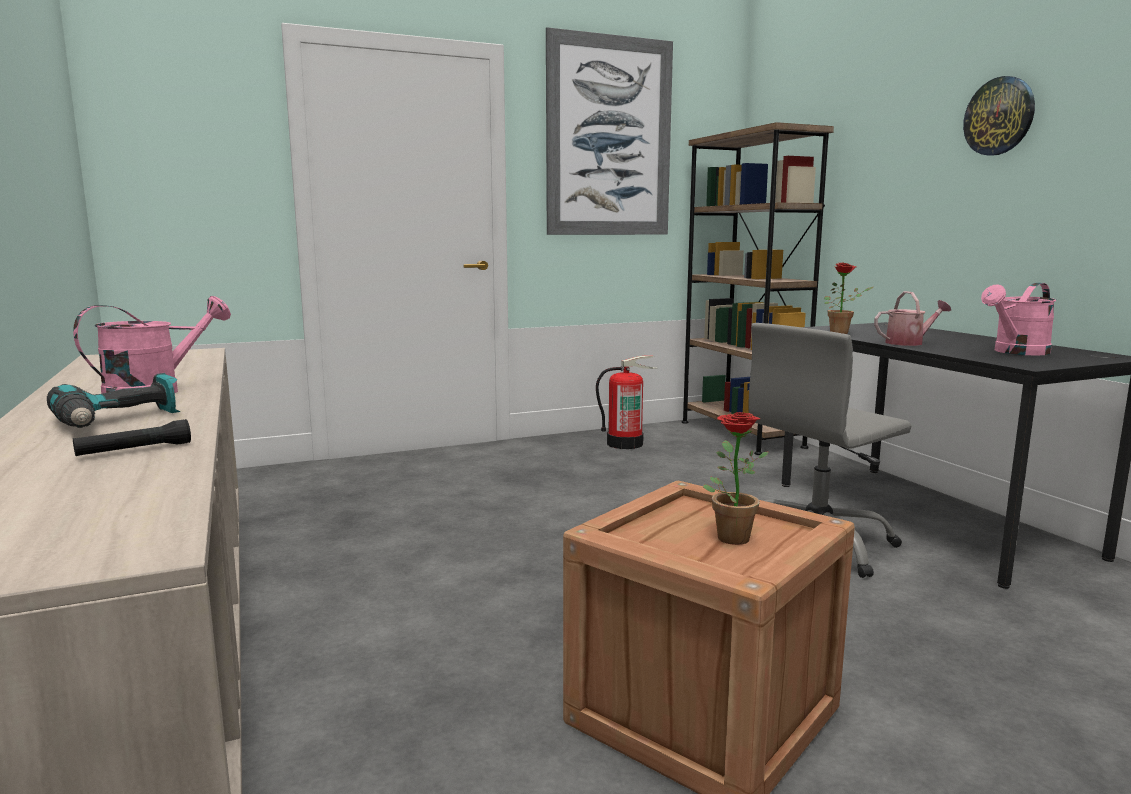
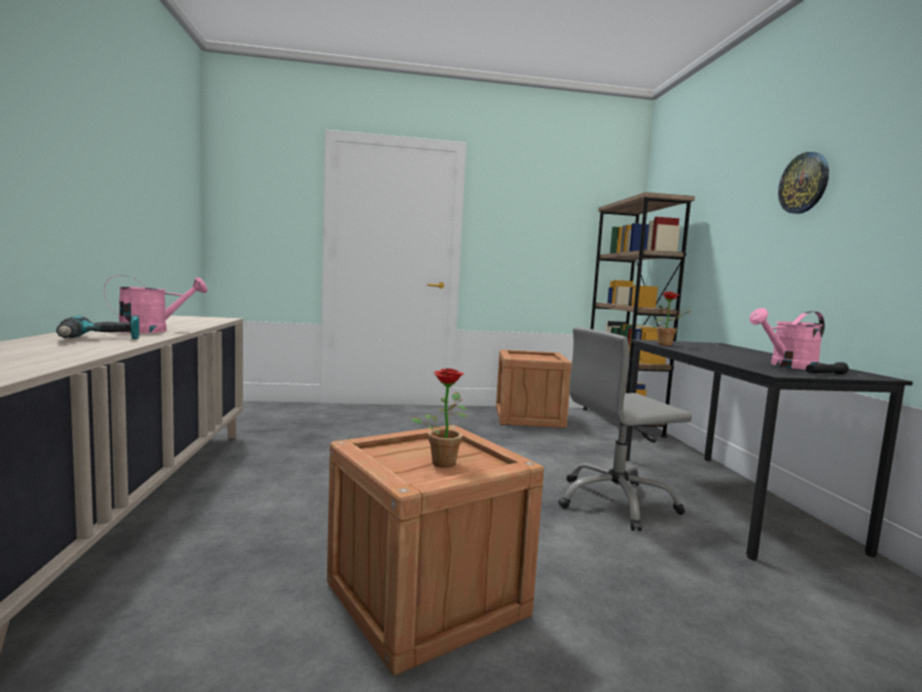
camera: 15 degrees right, 5 degrees down
black flashlight [73,419,191,456] -> black flashlight moved to [806,362,849,374]
picture [546,27,673,235] -> none
fire extinguisher [596,355,657,449] -> crate [496,350,572,428]
watering can [874,291,951,346] -> none

